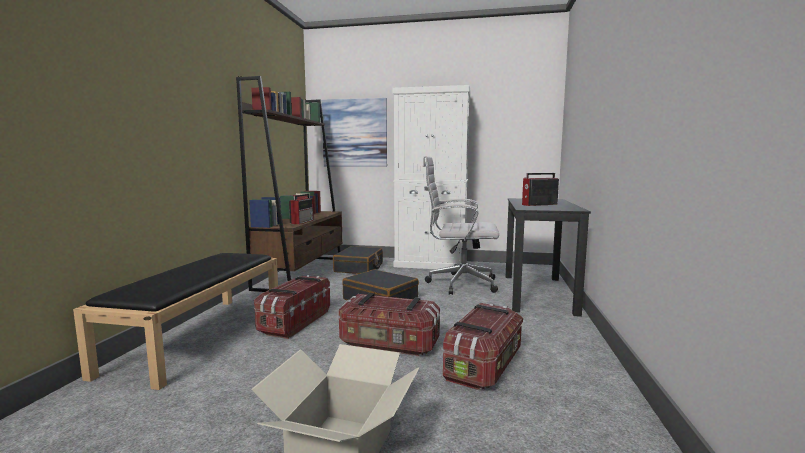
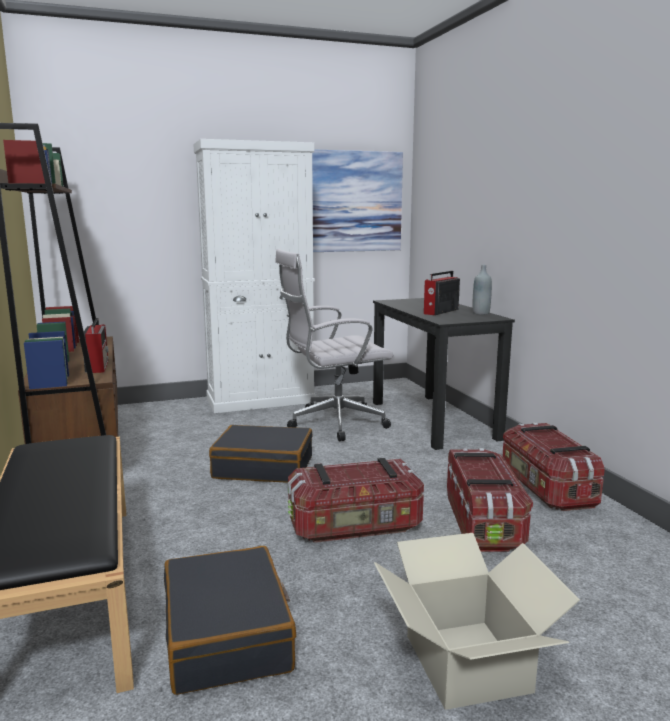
camera: 30 degrees left, 5 degrees up
storage box [254,275,330,339] -> storage box moved to [502,423,605,511]
picture [322,98,387,167] -> picture moved to [312,149,403,252]
black suitcase [333,246,383,274] -> black suitcase moved to [164,546,296,695]
none -> grey bottle [472,265,492,315]

